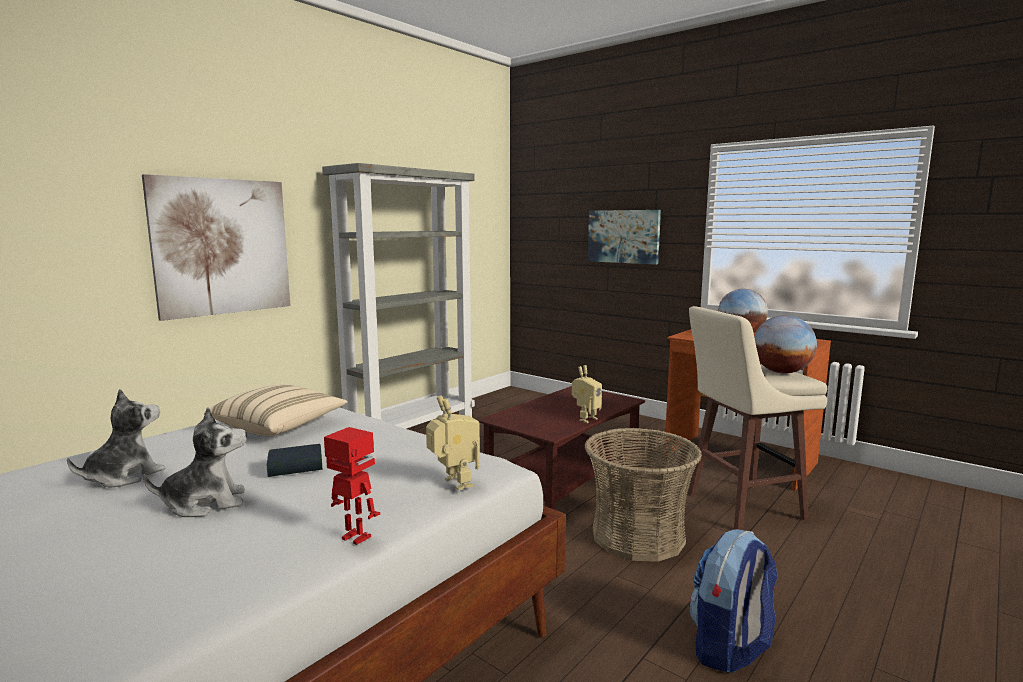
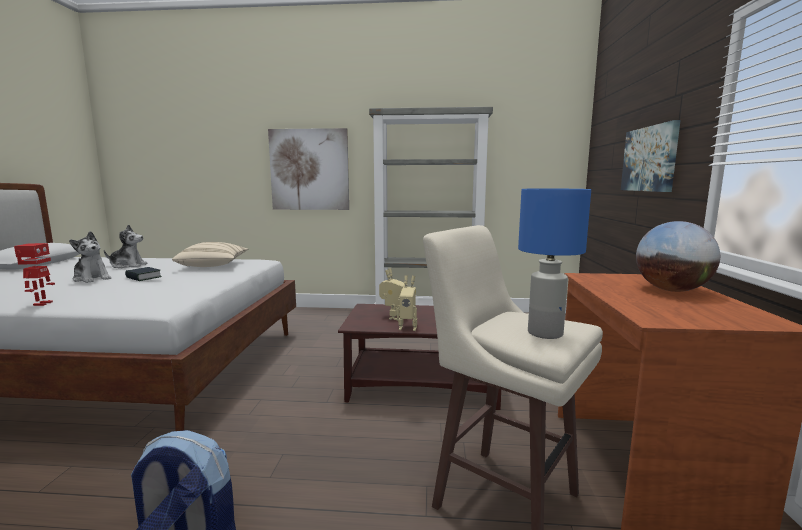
camera: 55 degrees right, 0 degrees up
toy robot [426,395,480,490] -> toy robot moved to [379,268,407,320]
basket [584,428,702,562] -> none
globe [754,315,817,373] -> blue table lamp [518,188,591,339]

